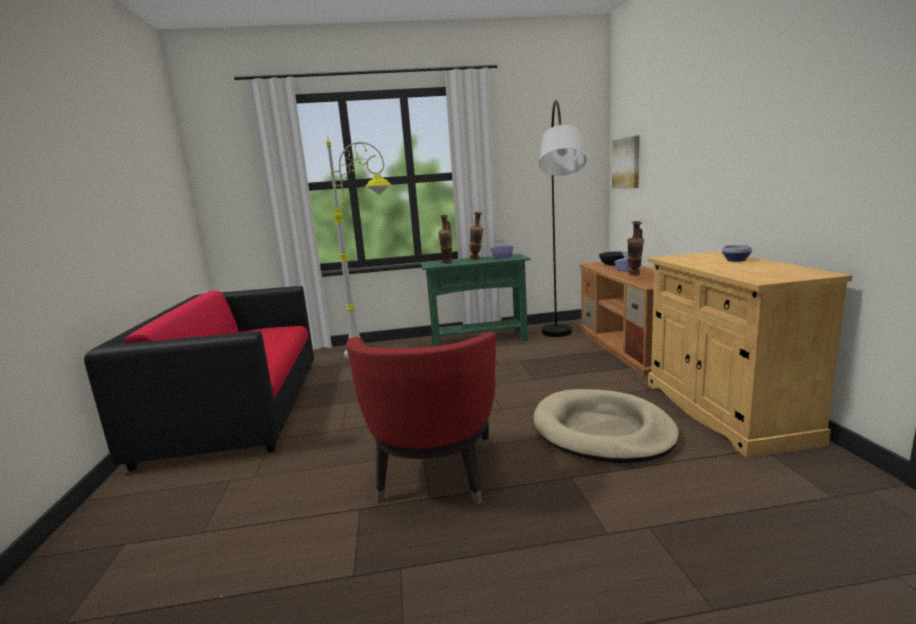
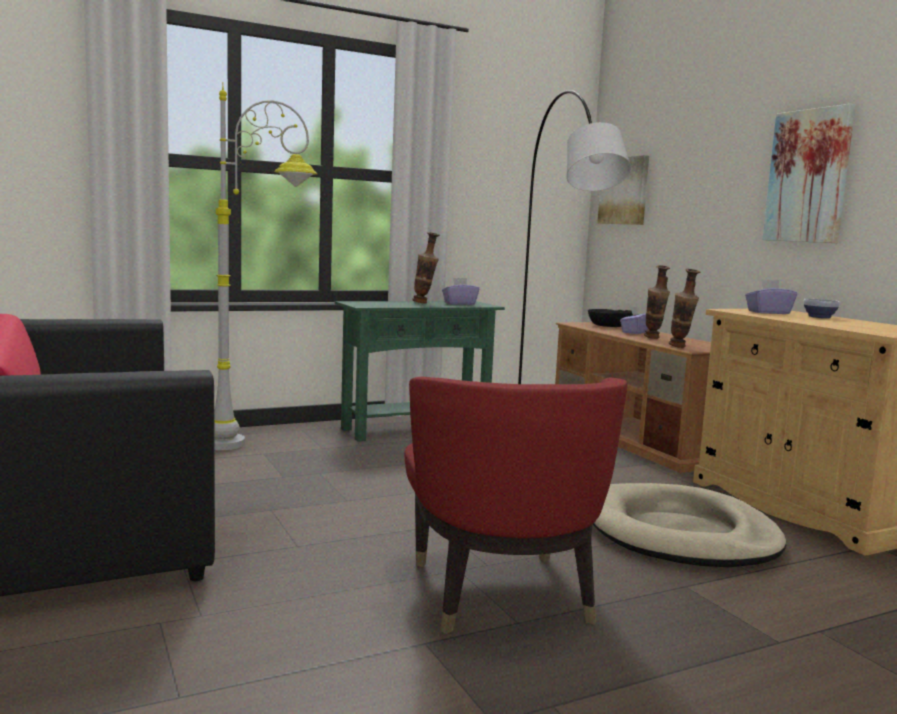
camera: 20 degrees left, 5 degrees down
vase [438,215,452,263] -> vase moved to [669,269,700,348]
none -> purple tissue box [745,279,797,314]
none -> picture [762,104,855,243]

